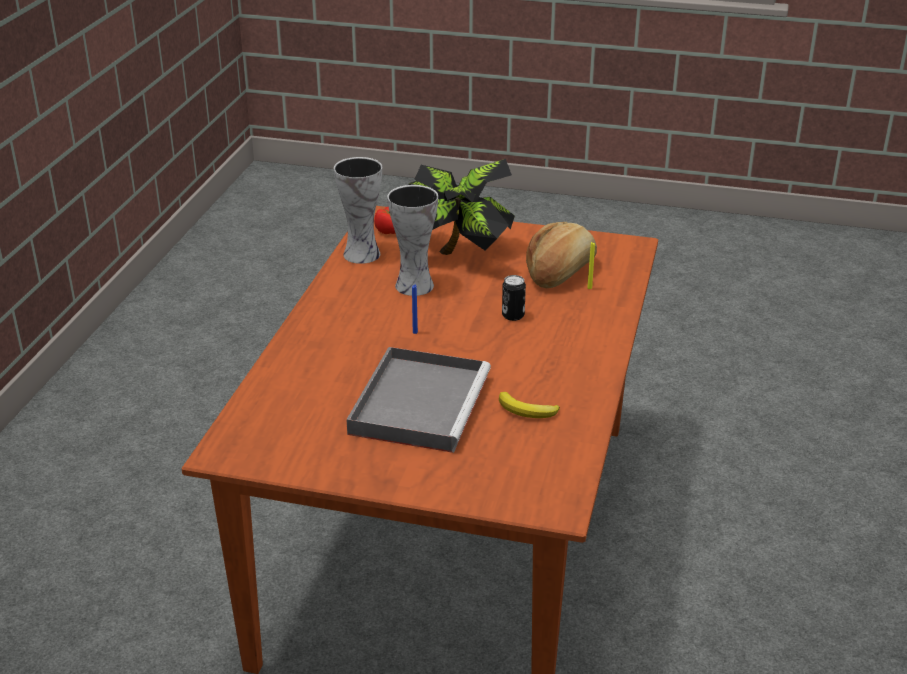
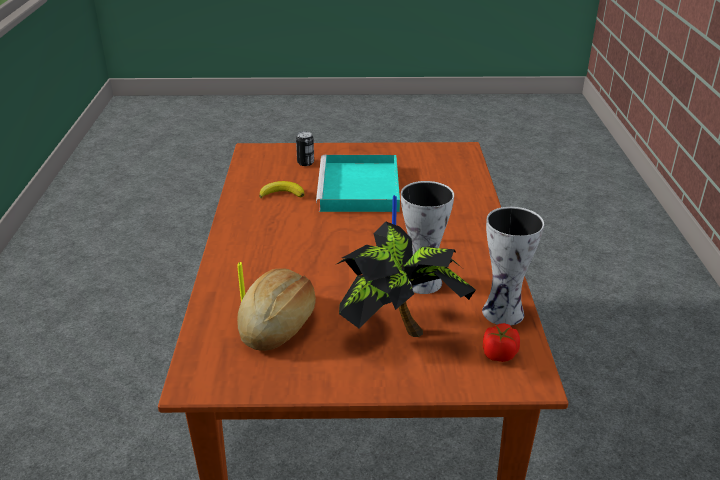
camera: 165 degrees right, 0 degrees up
grey tray [346,347,491,453] -> turquoise tray [316,155,400,212]
can [502,275,526,321] -> can moved to [296,131,314,166]

